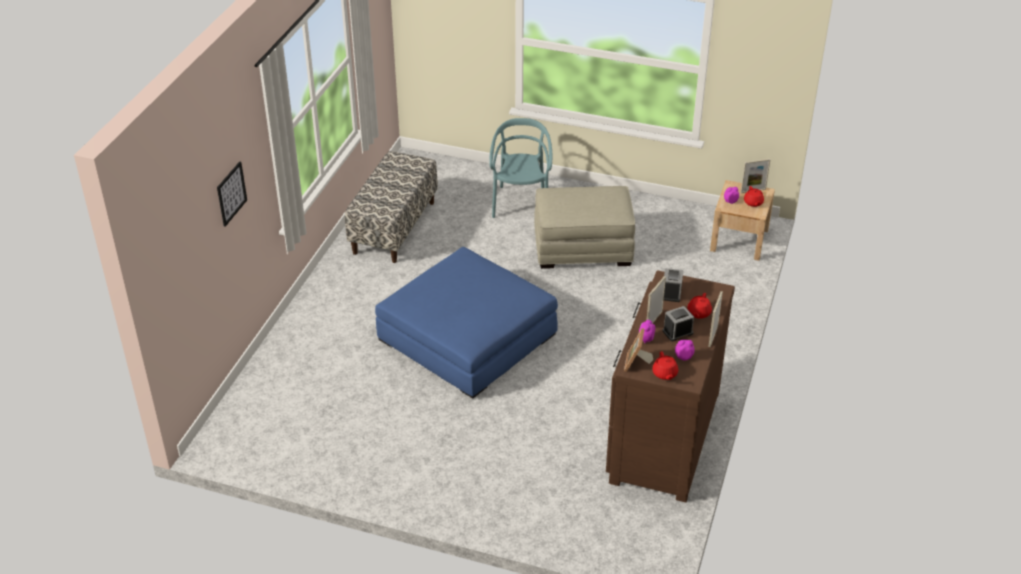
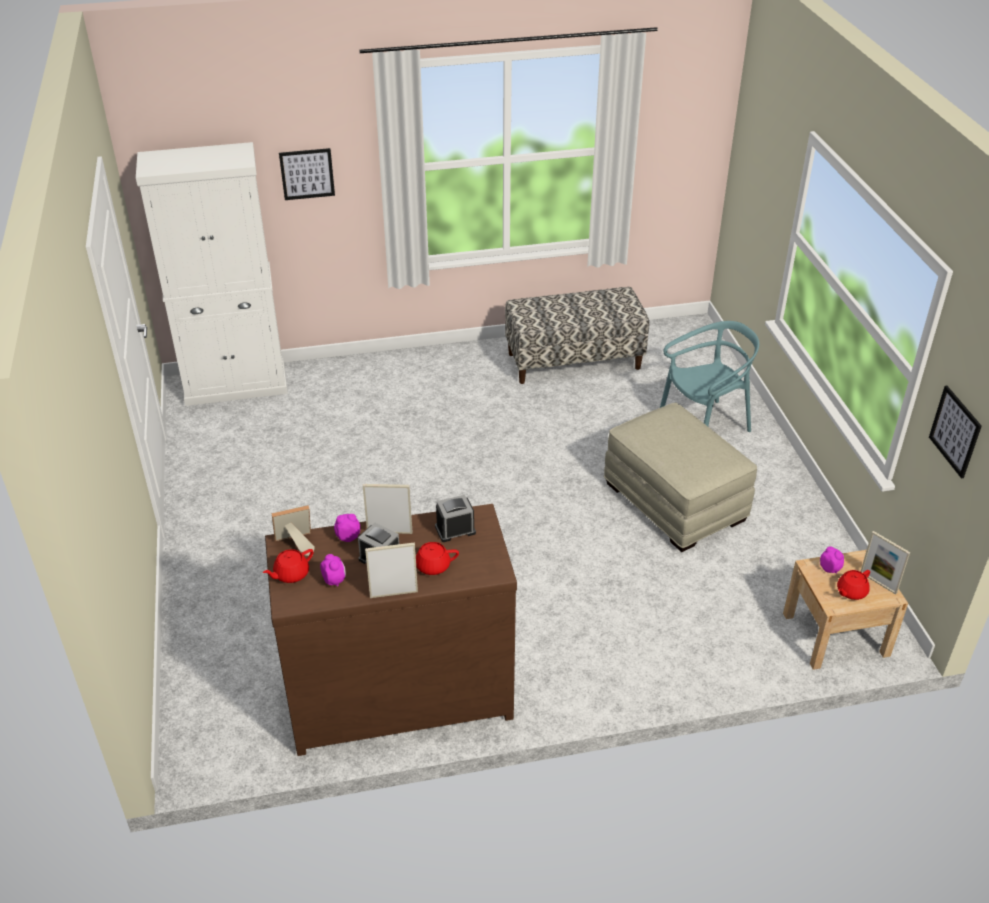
camera: 60 degrees right, 0 degrees up
blue ottoman [375,247,558,399] -> none
none -> white cabinet [136,142,288,406]
none -> picture [929,385,982,478]

